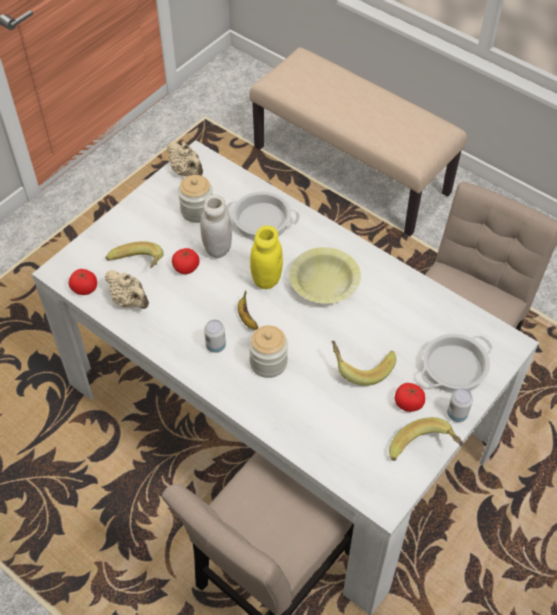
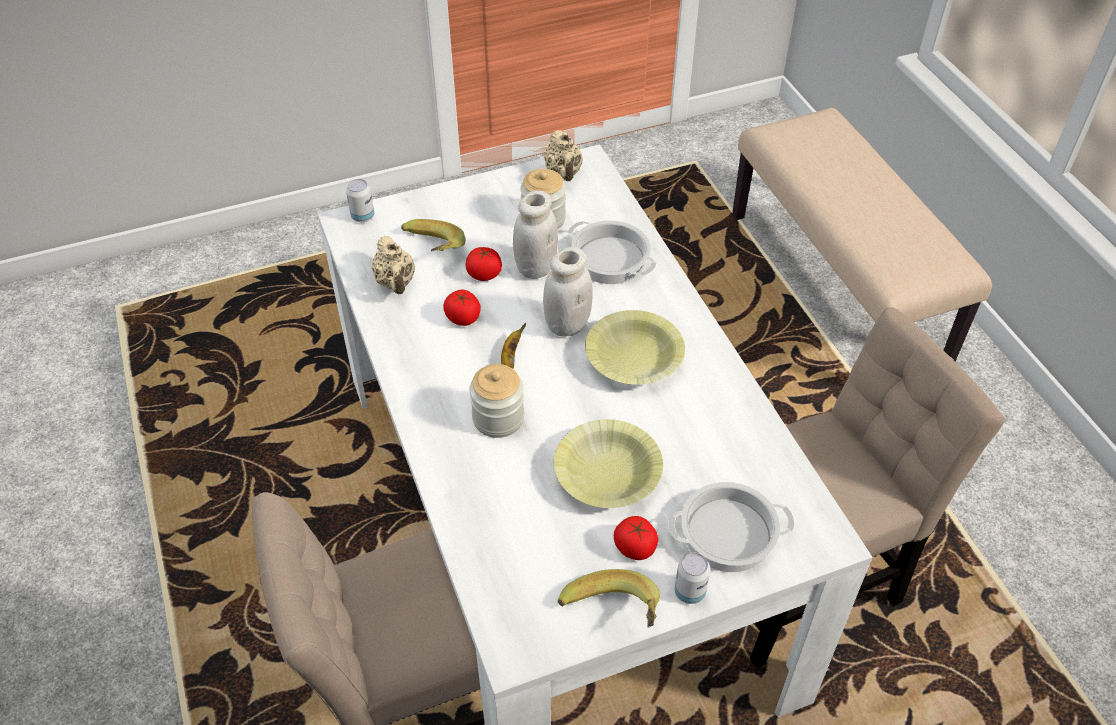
camera: 30 degrees right, 5 degrees down
tomato [69,269,97,295] -> tomato moved to [443,290,481,326]
can [204,320,226,353] -> can moved to [346,179,374,222]
yellow jar [250,226,283,289] -> white jar [543,247,592,337]
banana [332,341,396,386] -> yellow bowl [554,419,663,508]

